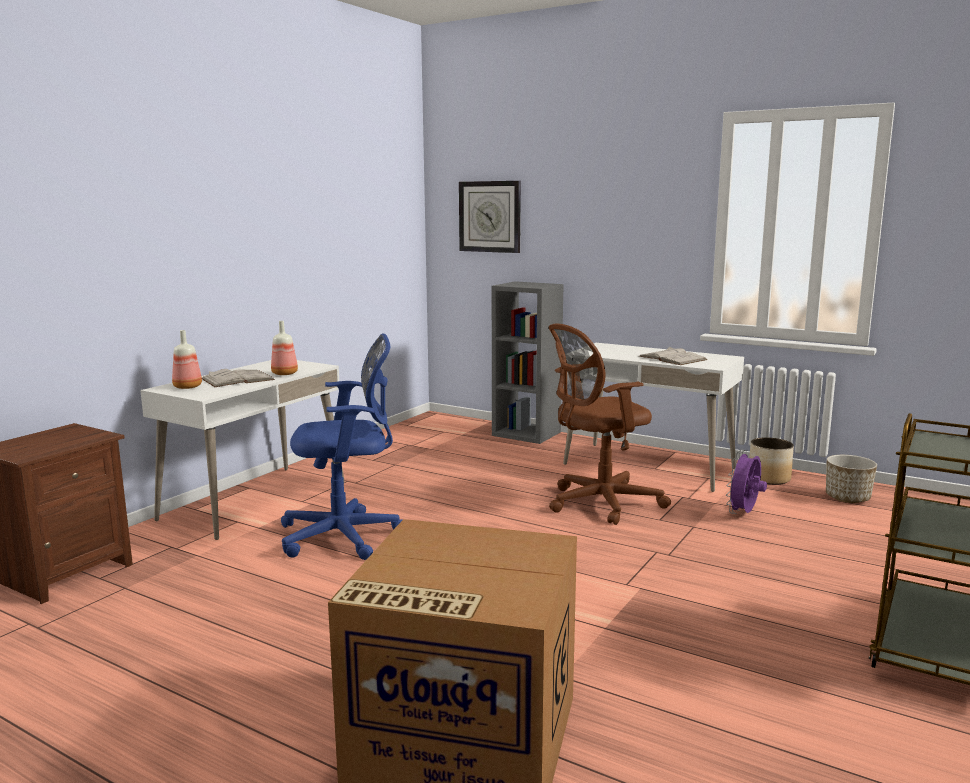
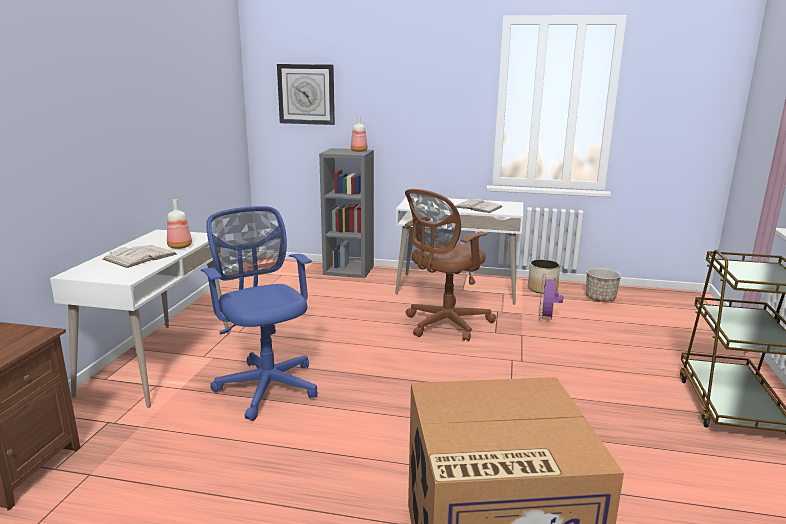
camera: 20 degrees left, 5 degrees up
bottle [172,330,202,389] -> bottle moved to [351,116,368,152]
blue office chair [281,333,402,560] -> blue office chair turned 90 degrees counterclockwise [201,206,318,421]

